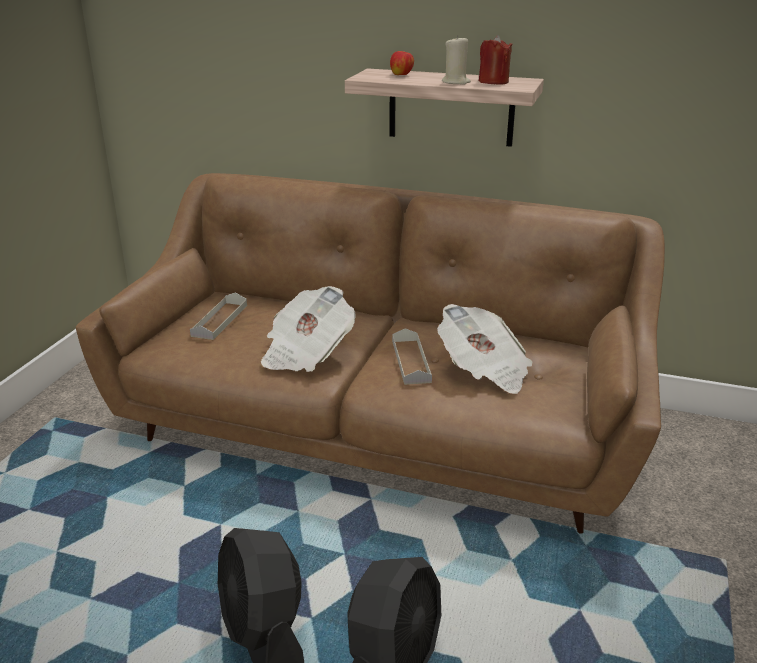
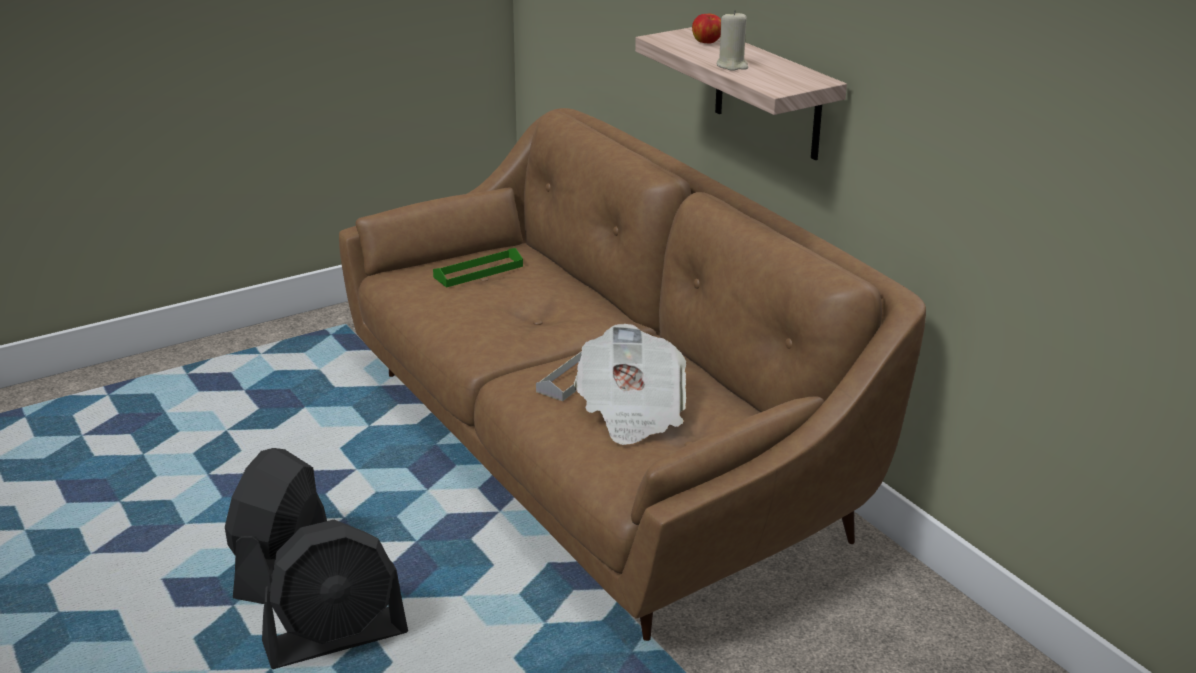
camera: 40 degrees right, 0 degrees up
grey tray [190,292,247,340] -> green tray [433,248,523,288]
newspaper [261,286,355,372] -> none
red candle [479,35,512,85] -> none

